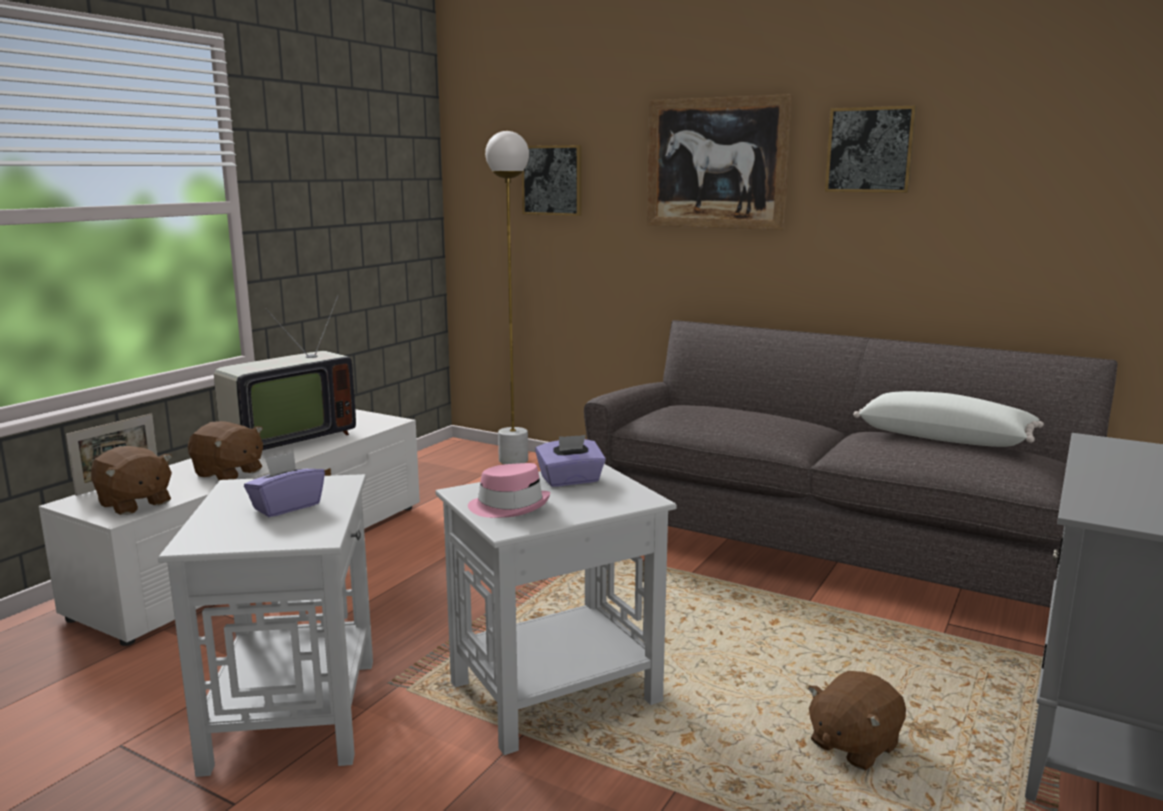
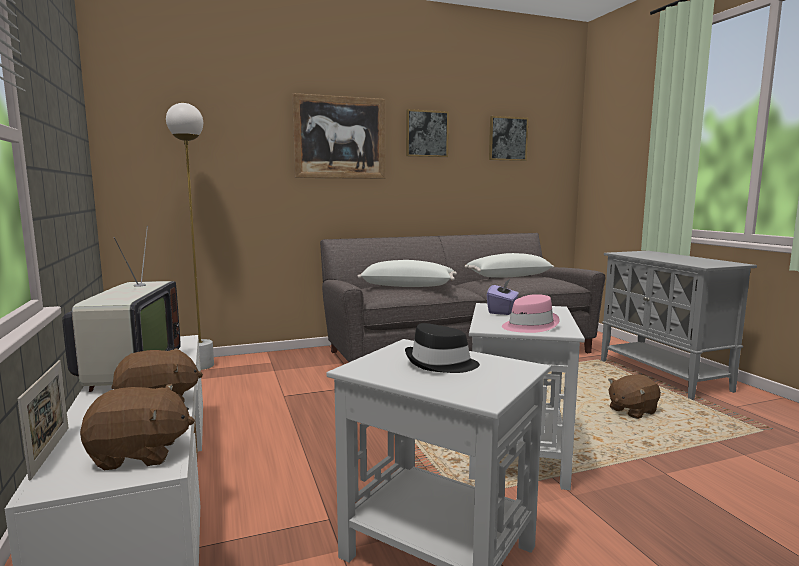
camera: 50 degrees left, 5 degrees down
purple tissue box [244,452,325,517] -> black hat [405,323,480,373]
picture [522,145,581,216] -> picture moved to [489,116,529,161]
brown plush toy [808,671,906,771] -> brown plush toy turned 60 degrees clockwise [608,374,661,419]
none -> white pillow [358,260,457,287]

